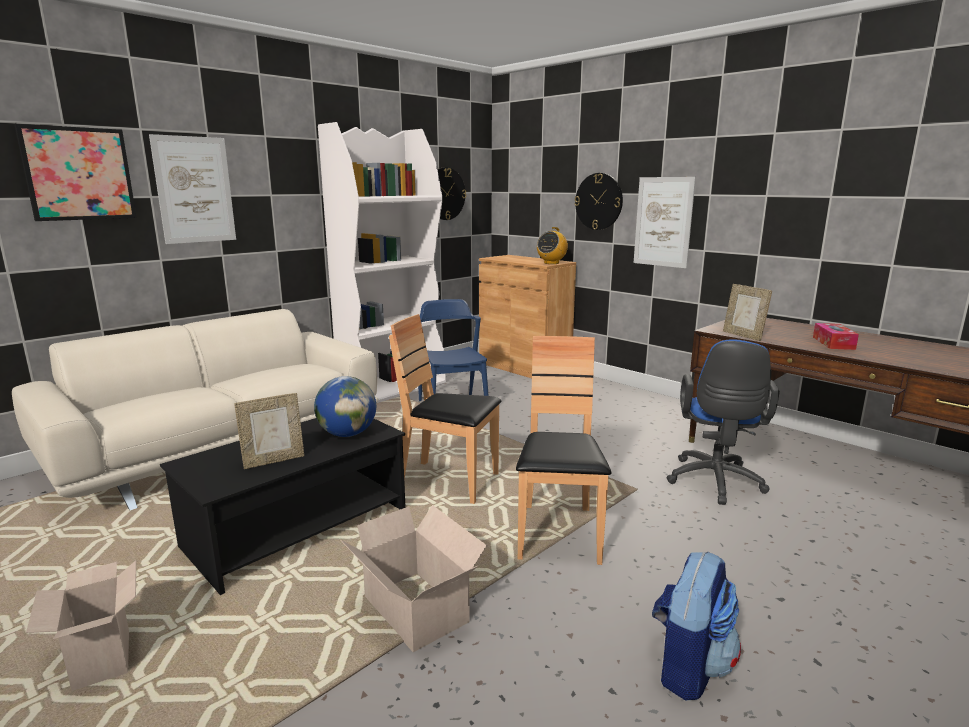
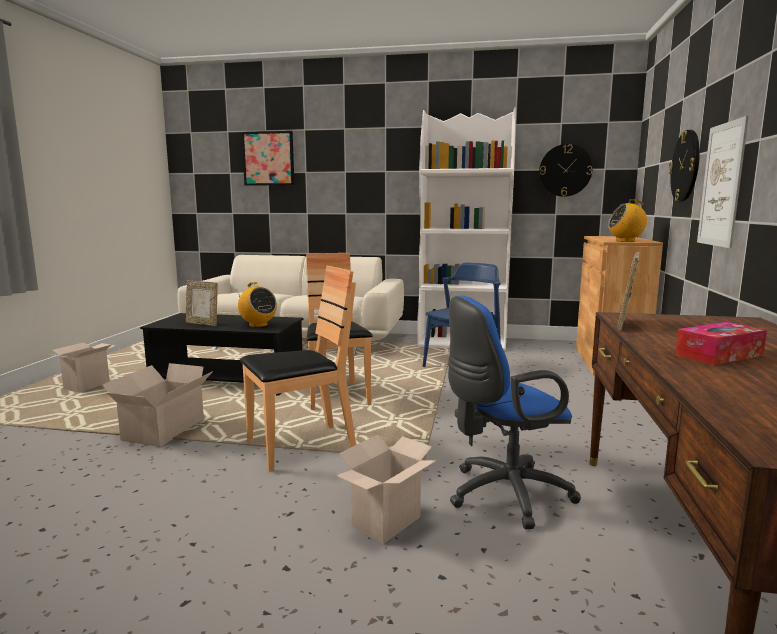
camera: 55 degrees right, 5 degrees down
picture [149,134,236,244] -> none
globe [314,376,376,437] -> radio [237,282,277,327]
backpack [652,551,741,700] -> none
none -> cardboard box [336,435,437,544]

